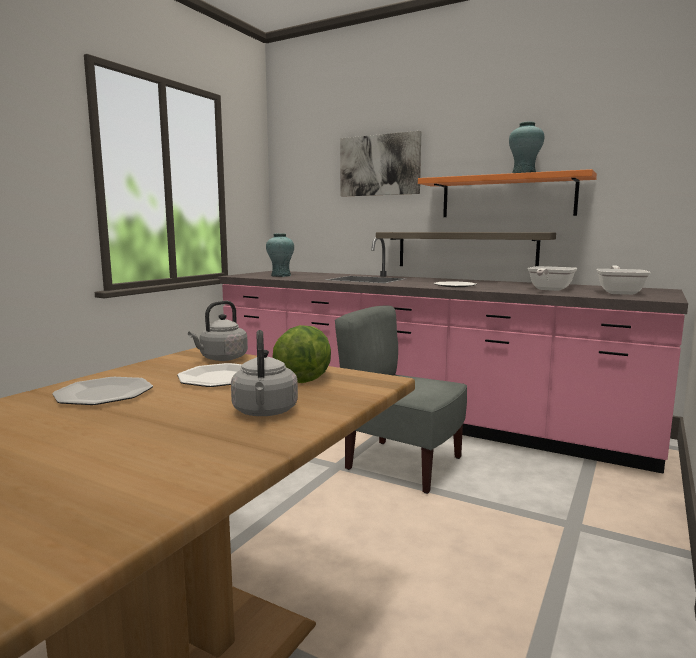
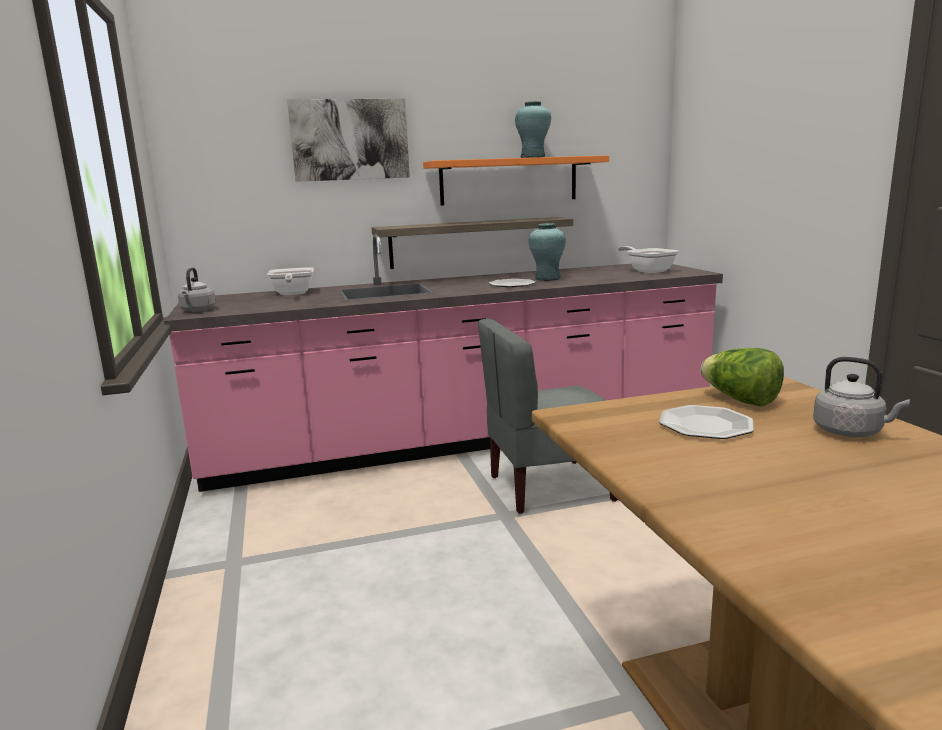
camera: 45 degrees left, 5 degrees up
plate [52,377,153,405] -> none
grey kettle [188,301,248,361] -> grey kettle moved to [178,267,216,312]
turquoise vase [266,233,294,277] -> turquoise vase moved to [528,223,566,281]
frying pan [528,266,577,291] -> frying pan moved to [267,267,314,295]

